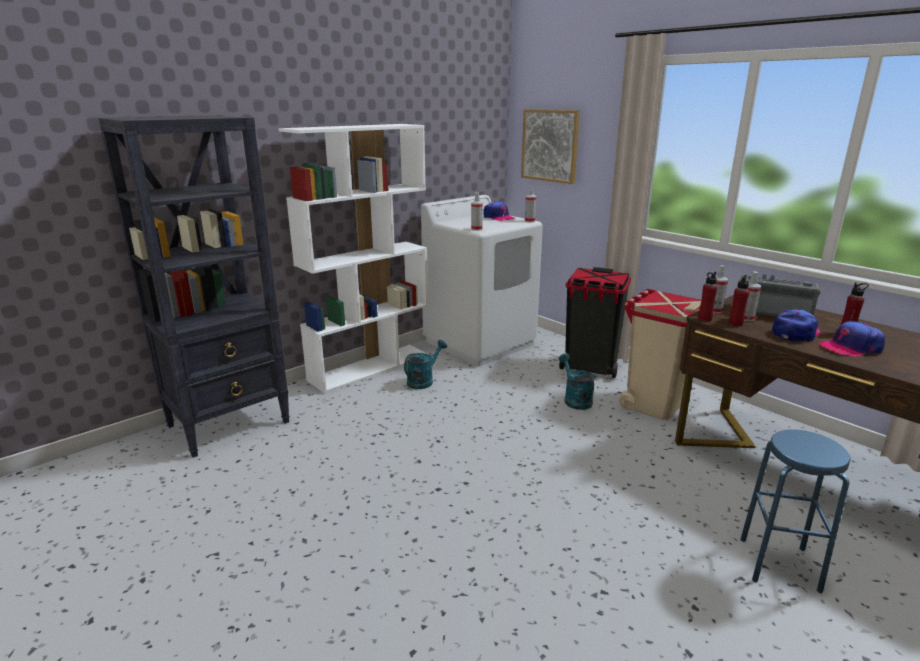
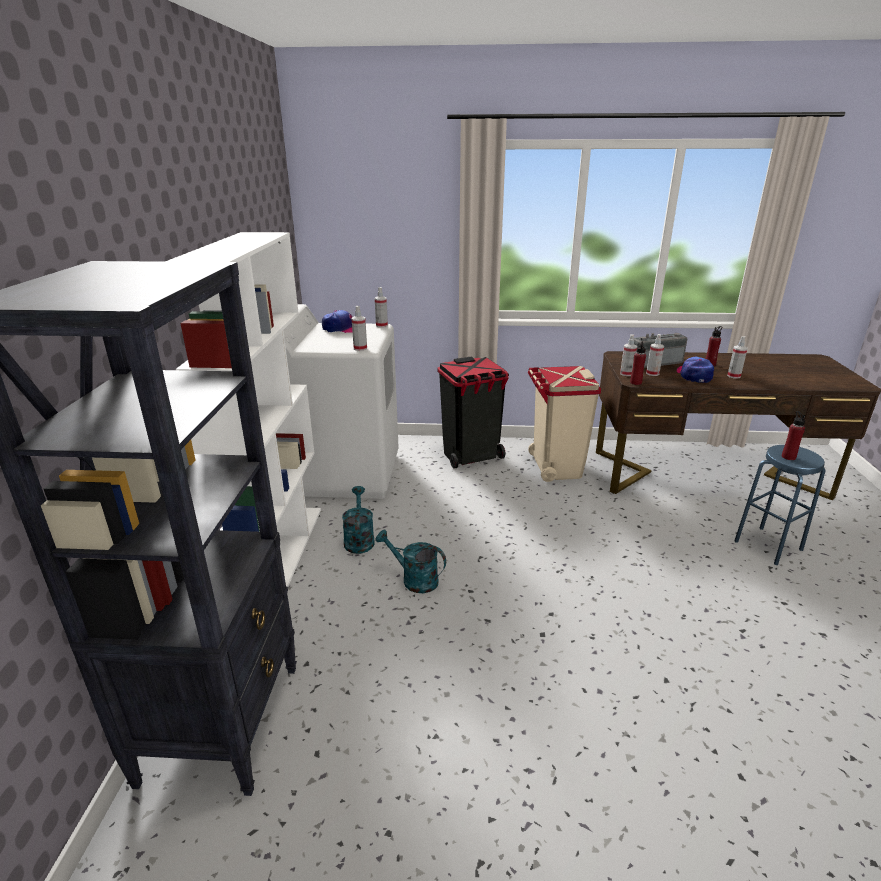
camera: 45 degrees left, 5 degrees up
picture [521,109,580,184] -> none
turquoise watering can [559,353,595,410] -> turquoise watering can moved to [375,530,446,593]
red bottle [729,275,749,327] -> red bottle moved to [782,411,805,460]
cap [819,321,885,357] -> spray bottle [727,336,748,379]

